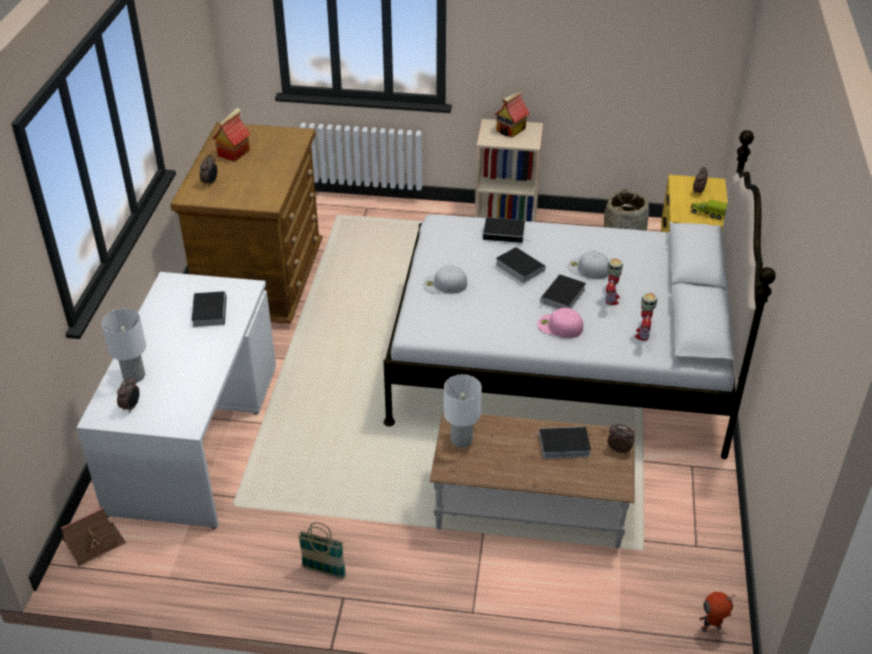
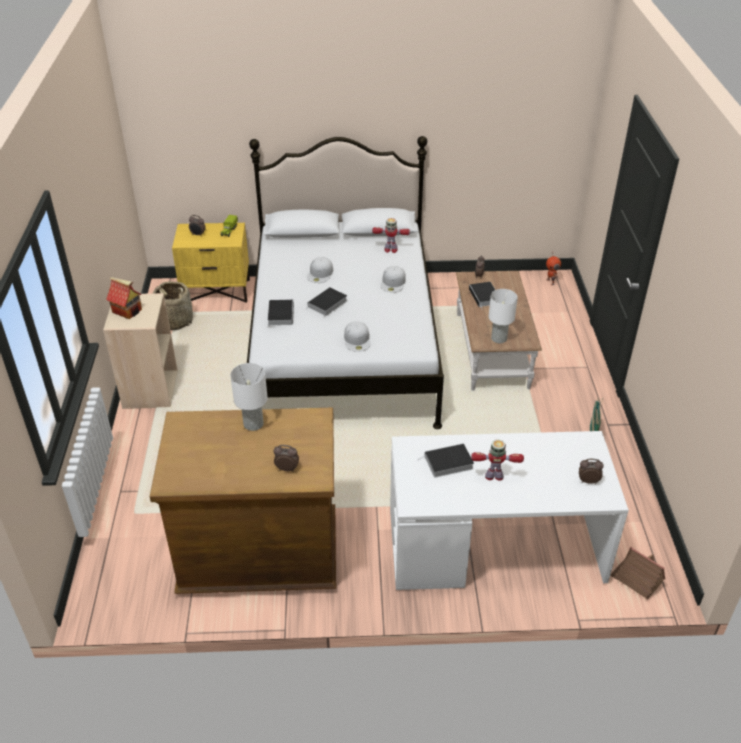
camera: 100 degrees left, 0 degrees up
white table lamp [101,308,146,383] -> white table lamp moved to [230,363,268,431]
toy house [212,108,251,162] -> none
pink cap [537,307,583,338] -> white cap [381,266,406,293]
book [539,274,586,309] -> none
toy robot [606,258,623,305] -> toy robot moved to [471,439,524,481]

